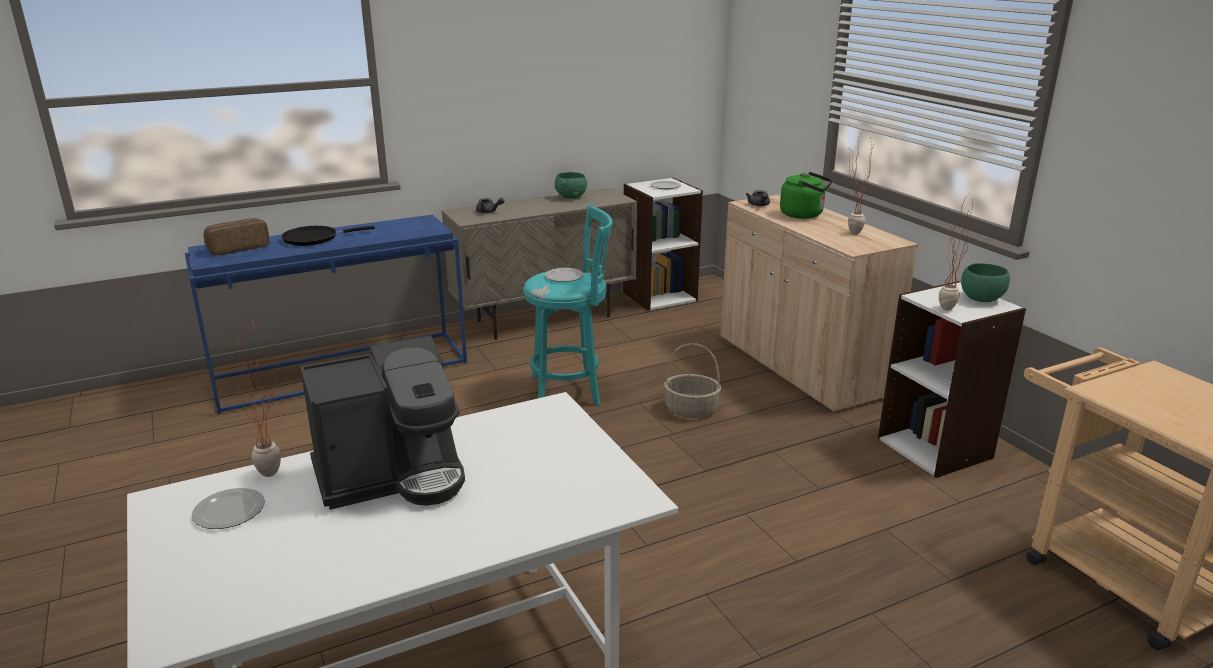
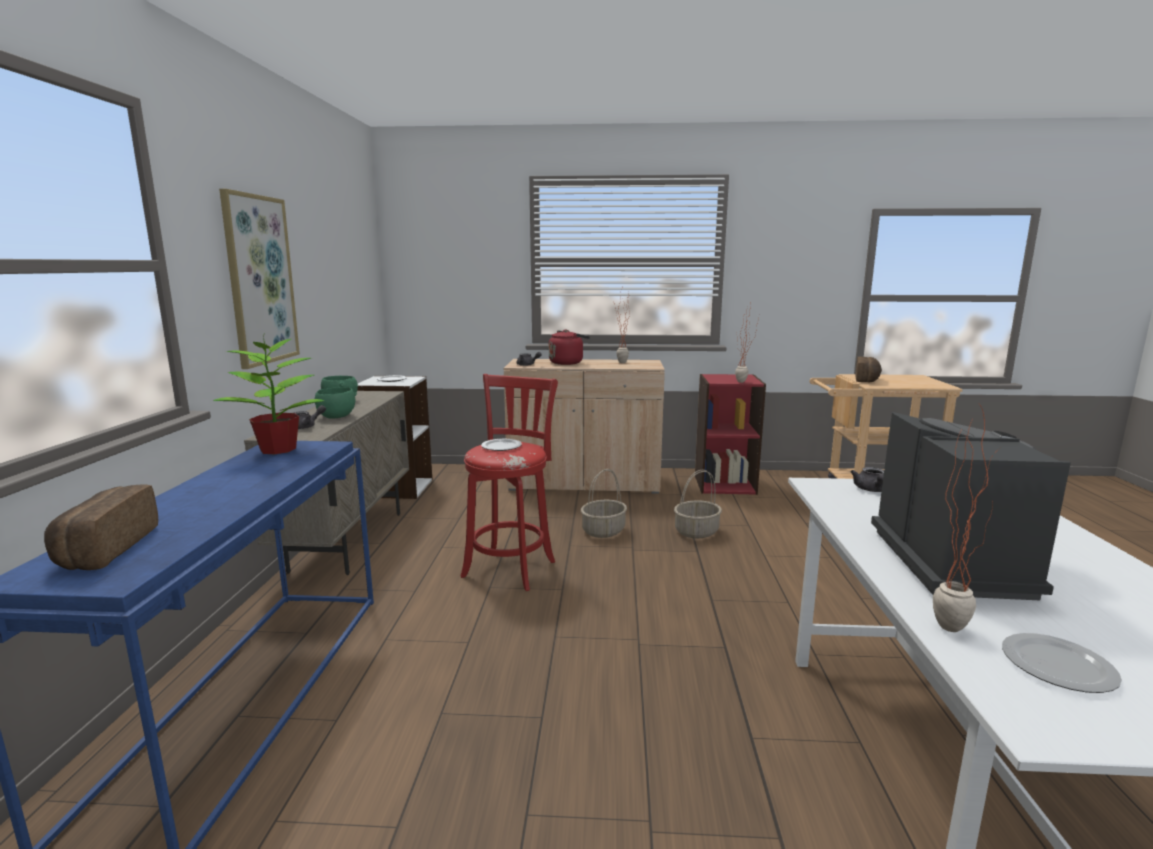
camera: 60 degrees left, 10 degrees down
black frying pan [282,226,375,246] -> none
turquoise stool [524,204,613,406] -> red stool [460,374,558,591]
green kettle [780,172,833,219] -> red kettle [549,330,590,365]
white bookcase [878,281,1026,478] -> red bookcase [695,374,766,495]
green bowl [961,263,1010,302] -> green bowl moved to [315,387,355,419]
none -> potted plant [213,332,324,454]
none -> picture [219,189,300,369]
none -> basket [674,470,722,538]
none -> grey teapot [851,467,884,492]
none -> bread [855,356,882,382]

